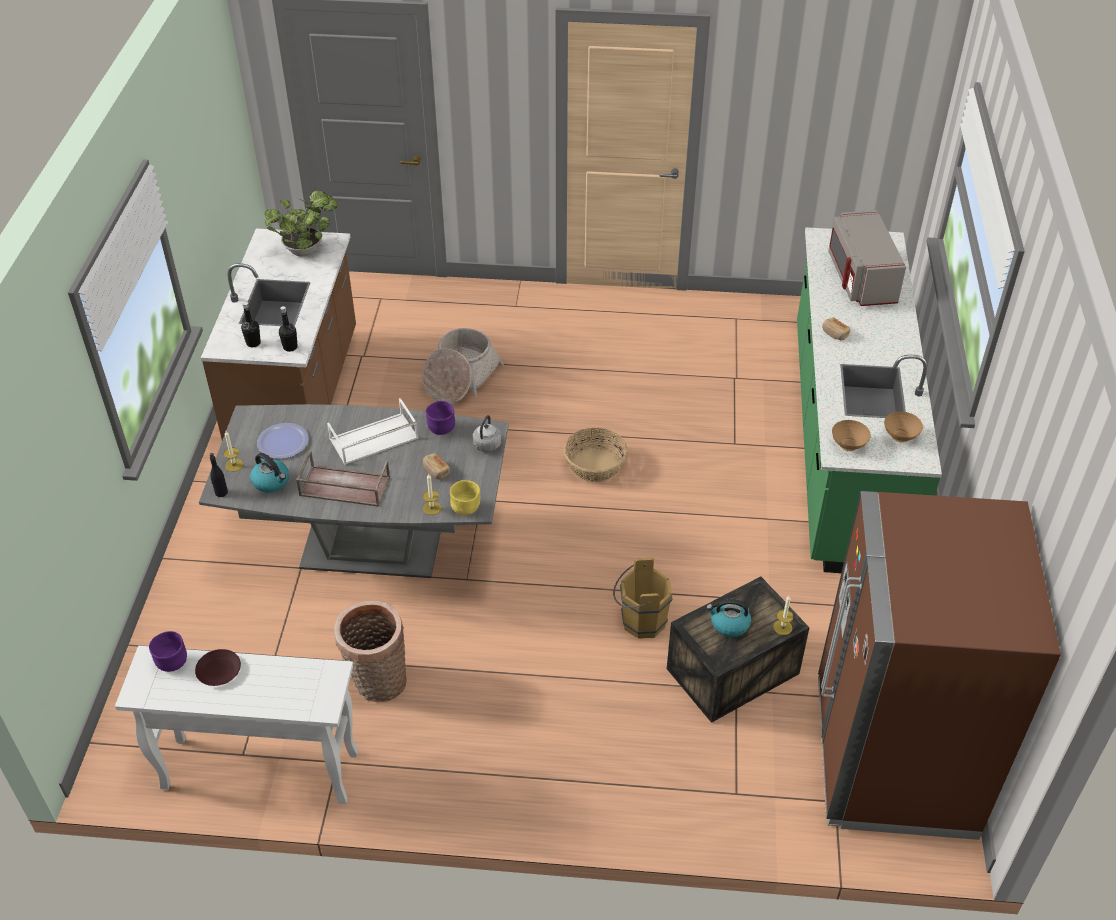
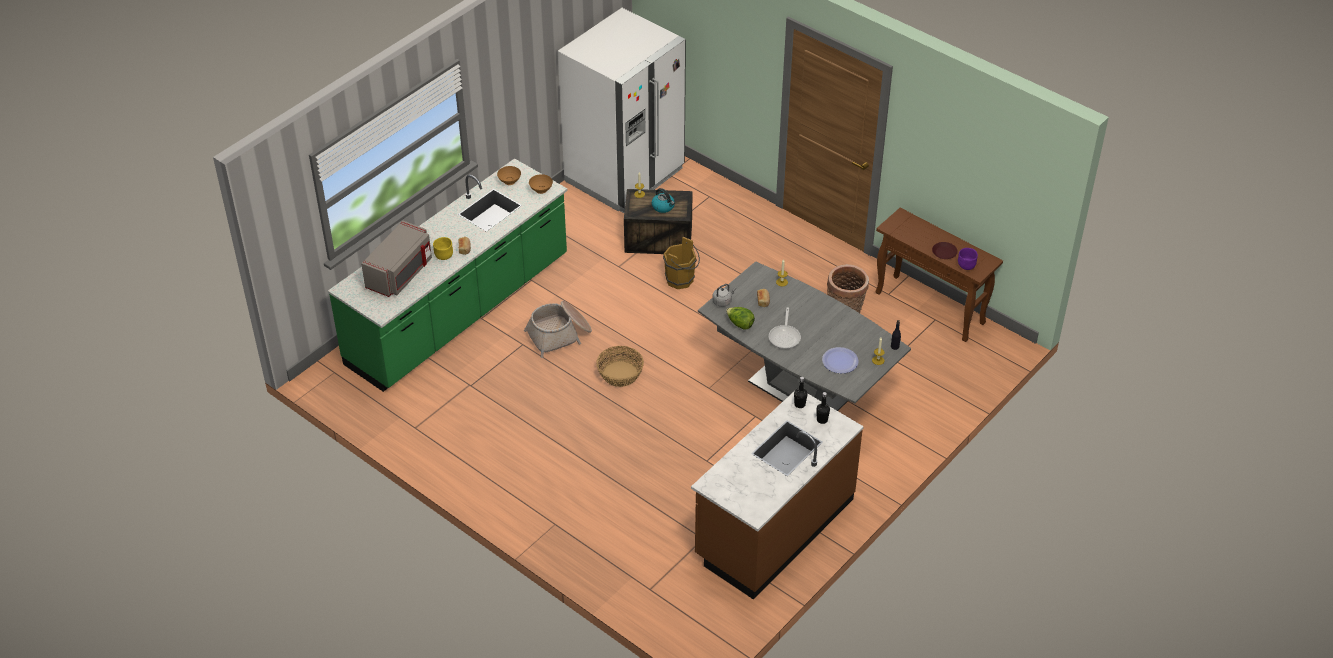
camera: 145 degrees left, 0 degrees up
white console table [115,646,358,804] -> brown console table [875,208,1003,342]
kettle [250,453,289,493] -> none
potted plant [265,190,338,256] -> none
brown tray [296,450,390,507] -> none
white tray [327,398,419,465] -> frying pan [769,307,801,349]
basket [422,328,504,403] -> basket moved to [524,301,592,358]
purple bowl [426,401,455,435] -> lettuce [726,307,755,330]
yellow bowl [450,480,480,515] -> yellow bowl moved to [433,237,453,260]
brown fridge [818,491,1061,840] -> white fridge [558,8,686,213]

